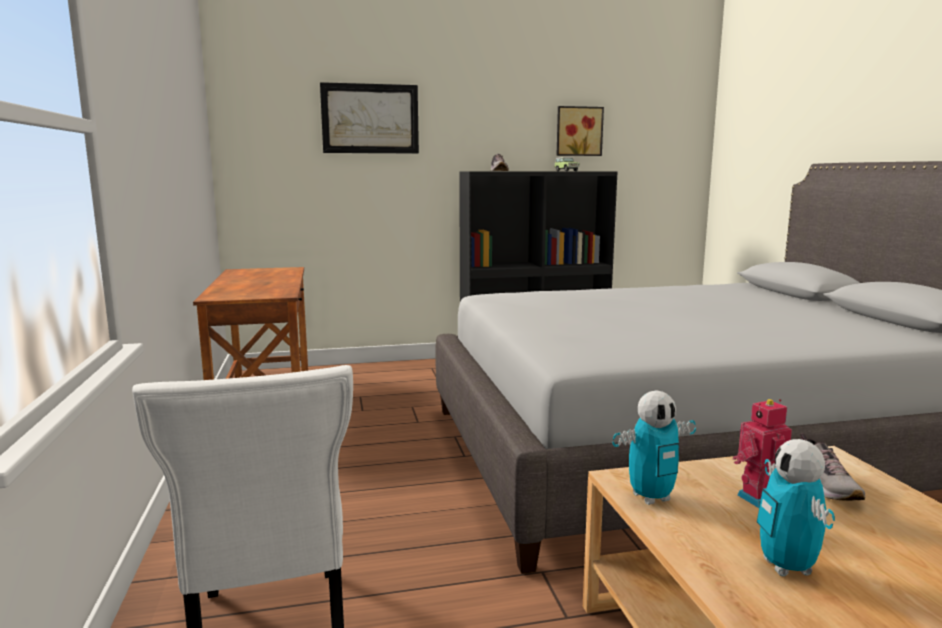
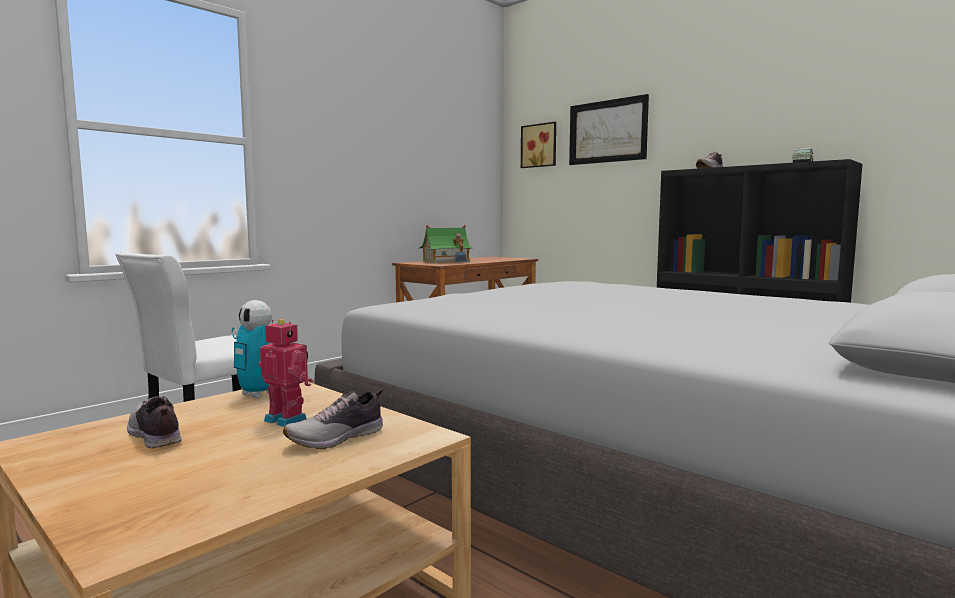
camera: 55 degrees right, 5 degrees down
picture [556,106,604,156] -> picture moved to [521,122,556,168]
toy robot [757,439,835,576] -> shoe [127,396,182,448]
none -> toy house [419,225,474,263]

